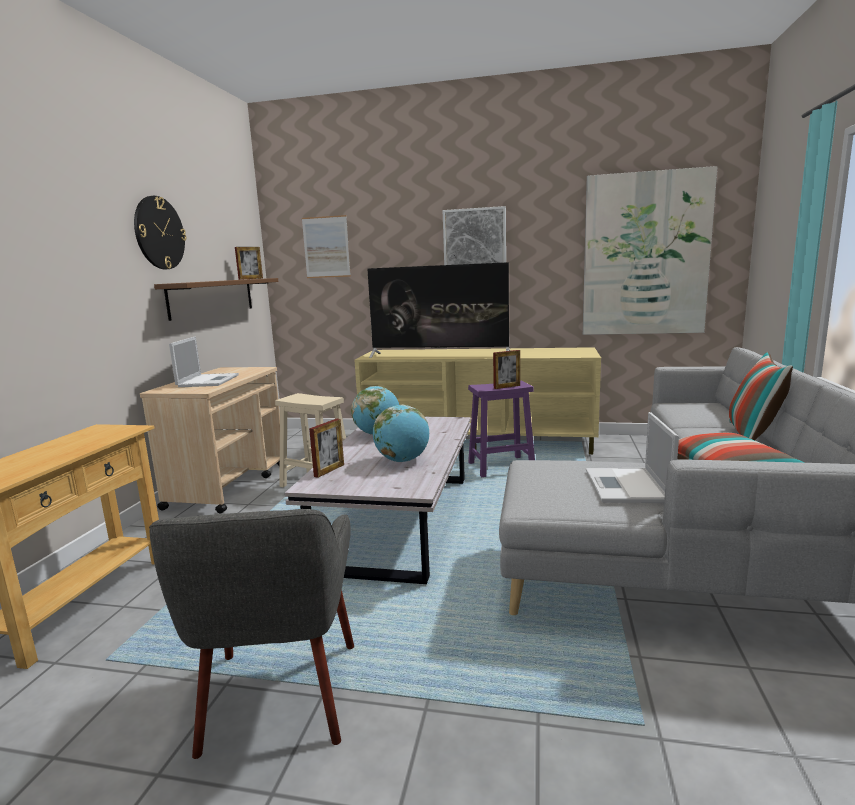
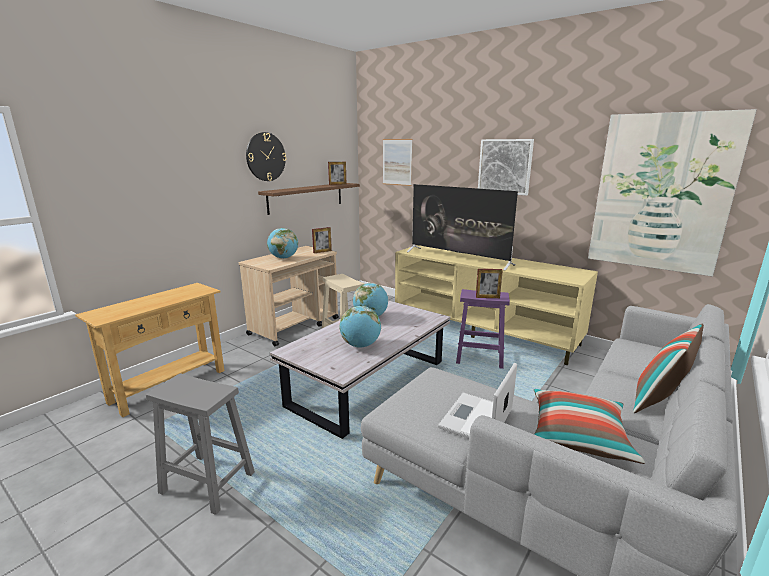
camera: 25 degrees right, 5 degrees up
grey armchair [149,509,354,759] -> grey stool [146,374,255,515]
laptop [169,336,239,387] -> globe [267,228,298,259]
picture frame [309,419,344,478] -> picture frame moved to [312,227,332,253]

